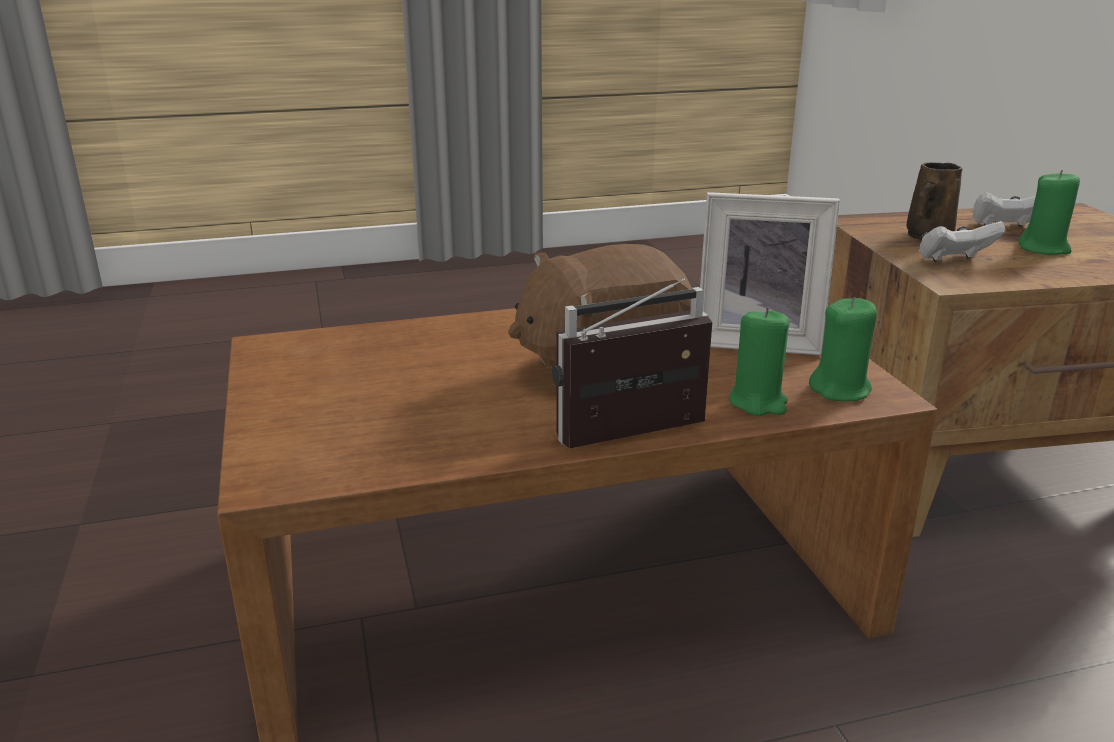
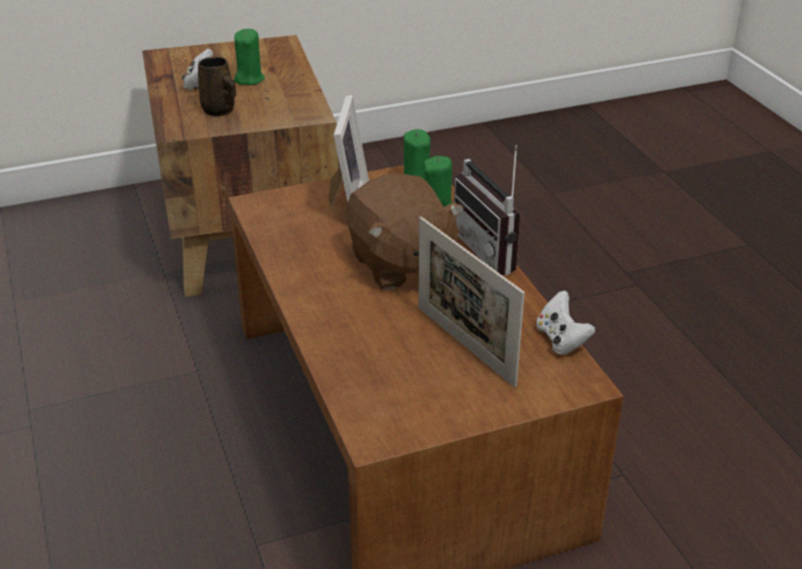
camera: 95 degrees left, 10 degrees up
white game controller [919,221,1005,262] -> white game controller moved to [536,291,595,355]
none -> picture frame [418,217,525,387]

